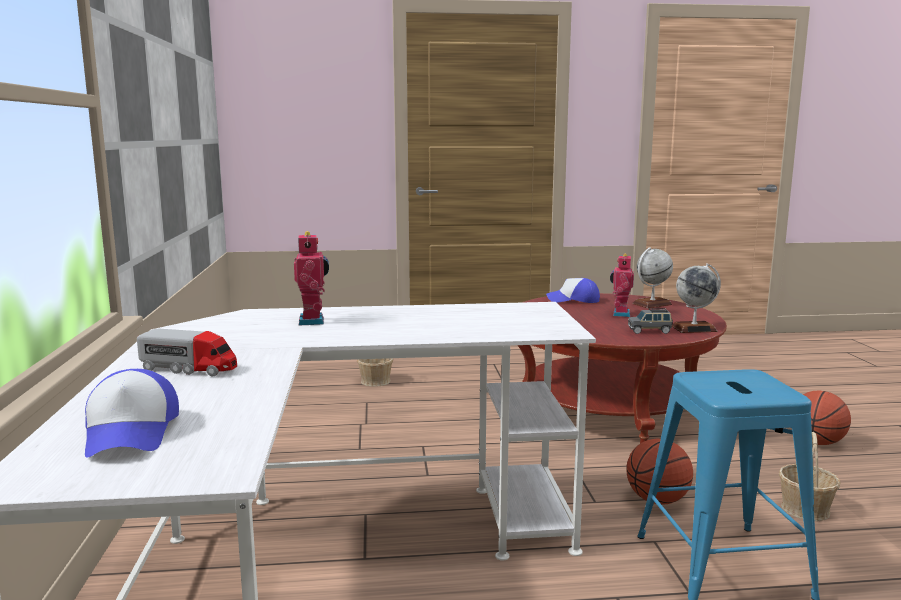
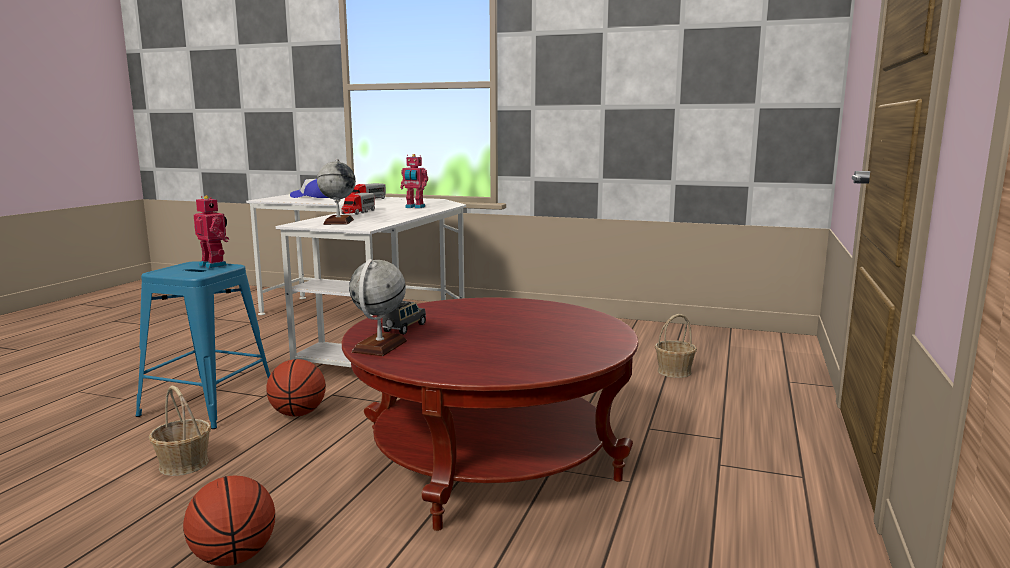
camera: 115 degrees right, 0 degrees up
cap [546,278,600,303] -> none
toy robot [610,254,634,317] -> toy robot moved to [194,196,229,268]
globe [633,247,673,308] -> globe moved to [317,159,356,225]
none -> toy truck [341,193,375,215]

